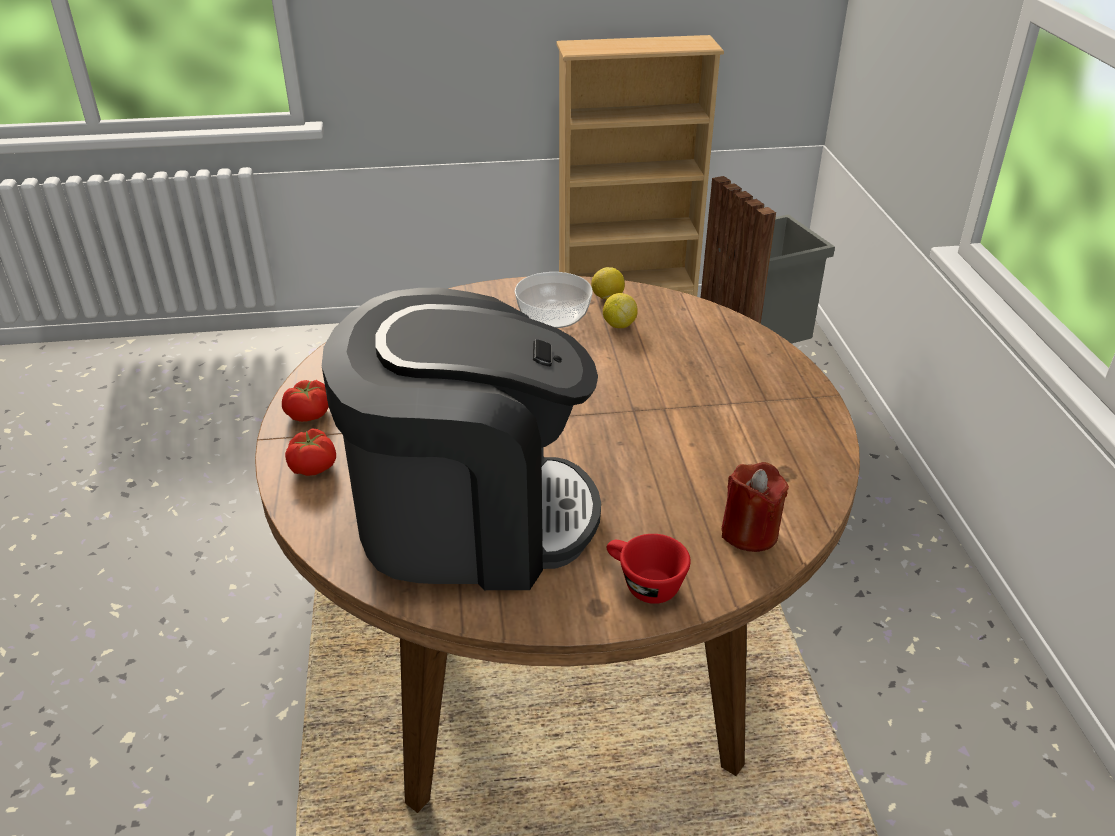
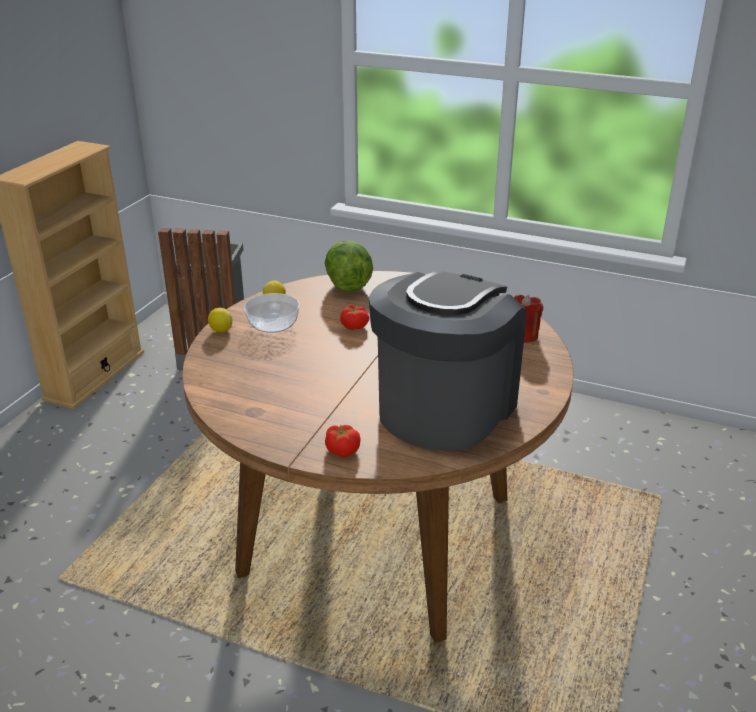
camera: 60 degrees left, 5 degrees down
tomato [282,380,329,422] -> tomato moved to [340,304,370,330]
lemon [603,293,638,328] -> lemon moved to [208,308,232,332]
red cup [607,534,691,604] -> none
none -> lettuce [325,240,373,292]

